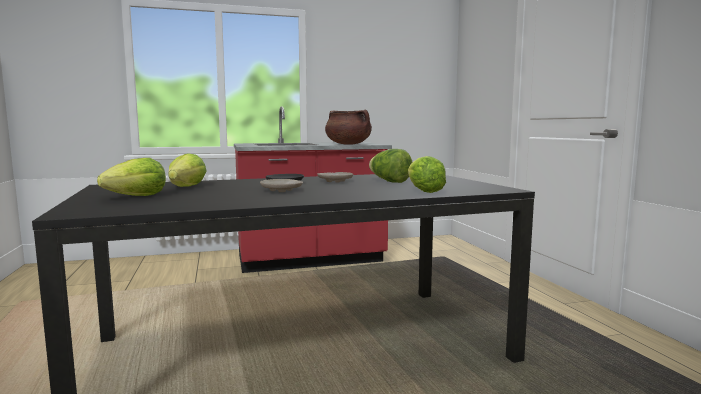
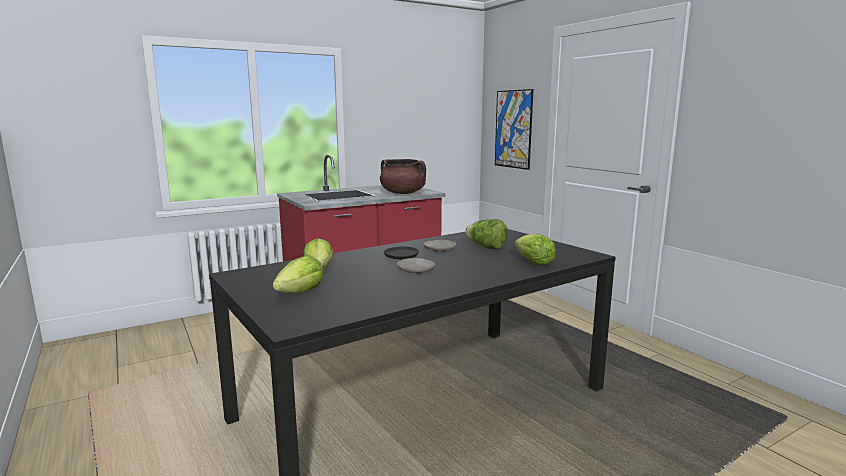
camera: 15 degrees left, 5 degrees up
none -> picture [495,89,534,170]

